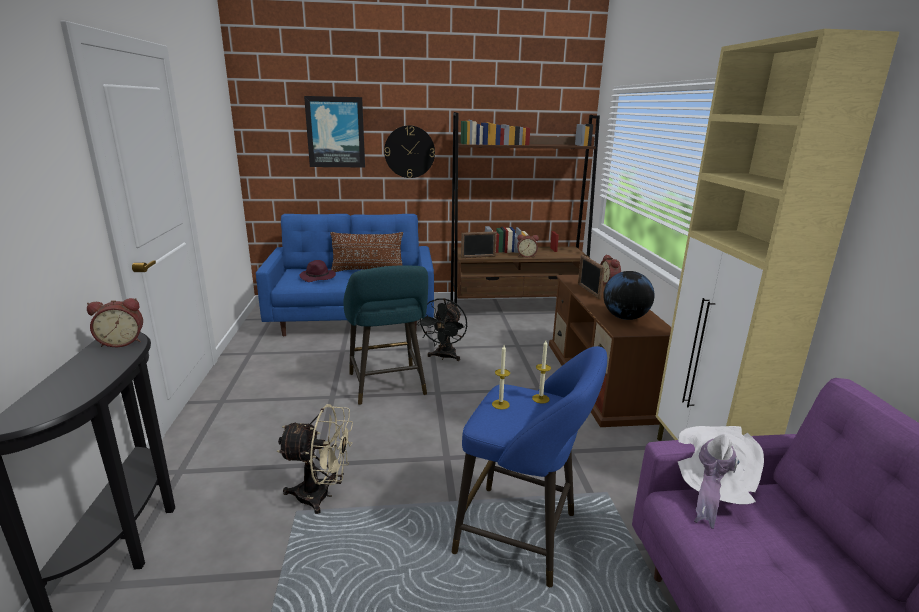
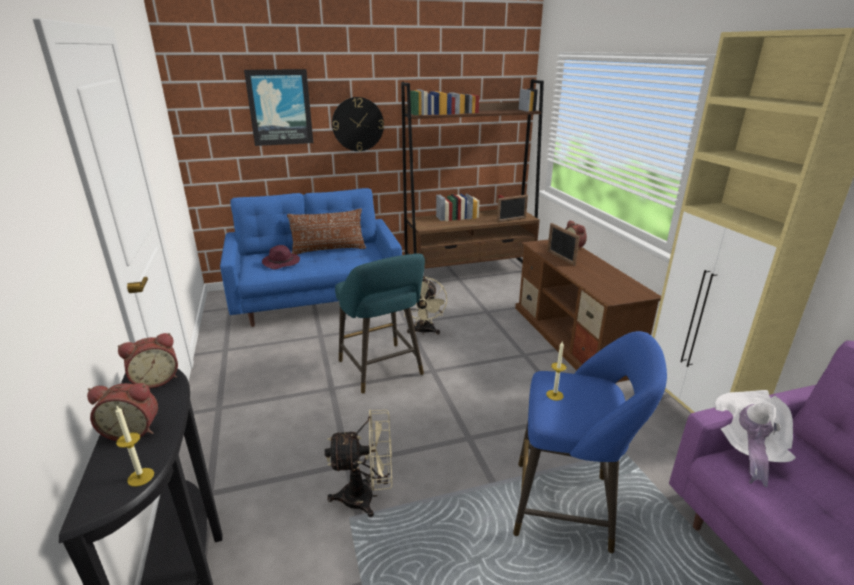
camera: 10 degrees left, 5 degrees up
black fan [417,298,467,361] -> beige fan [403,276,447,335]
picture frame [461,231,497,258] -> picture frame moved to [497,195,528,223]
alarm clock [517,234,539,257] -> alarm clock moved to [87,383,158,441]
candle [532,340,551,404] -> candle moved to [115,406,154,487]
globe [603,271,655,320] -> none

